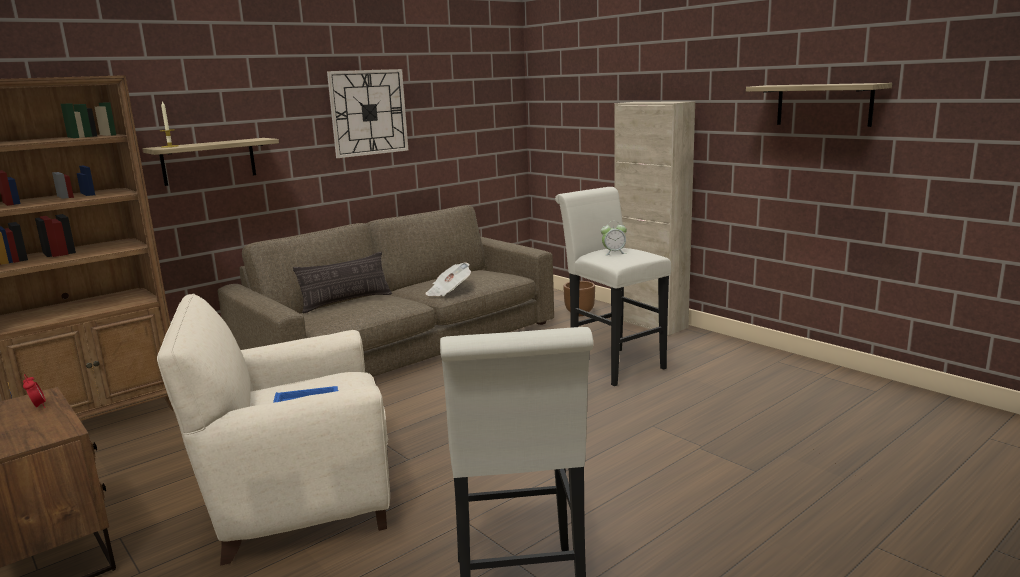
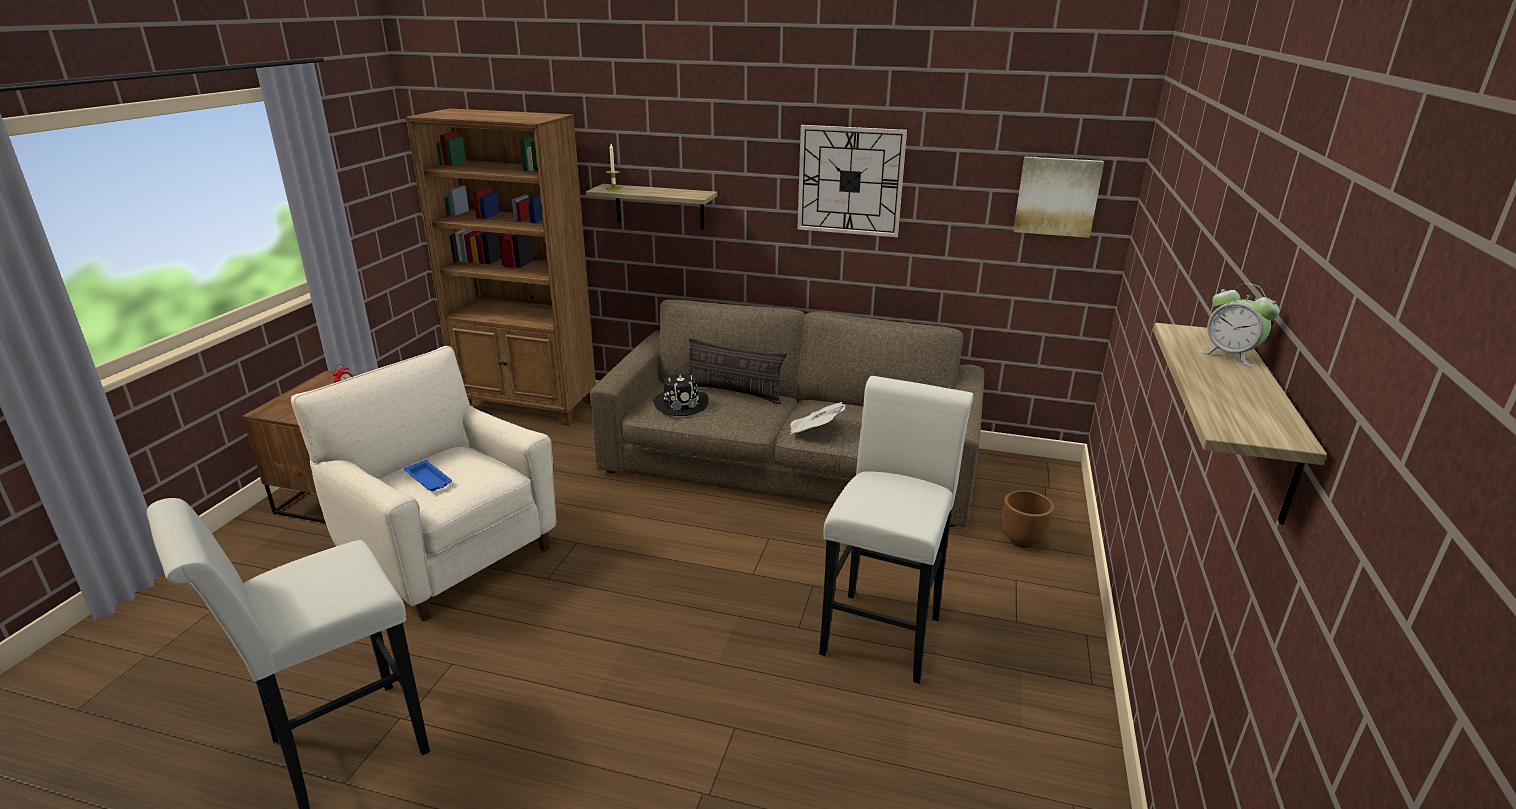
camera: 55 degrees right, 10 degrees up
alarm clock [601,221,627,255] -> alarm clock moved to [1199,283,1280,367]
beige cabinet [615,101,695,336] -> none
none -> black hat [653,374,709,416]
none -> picture [1013,156,1104,238]

